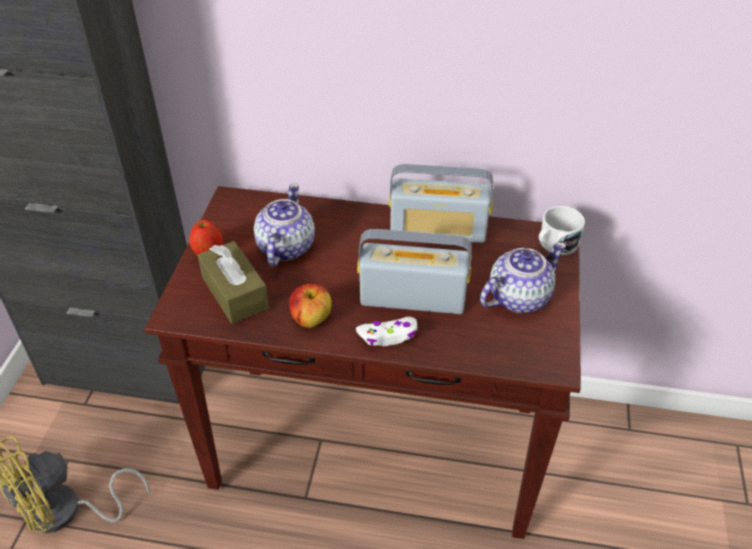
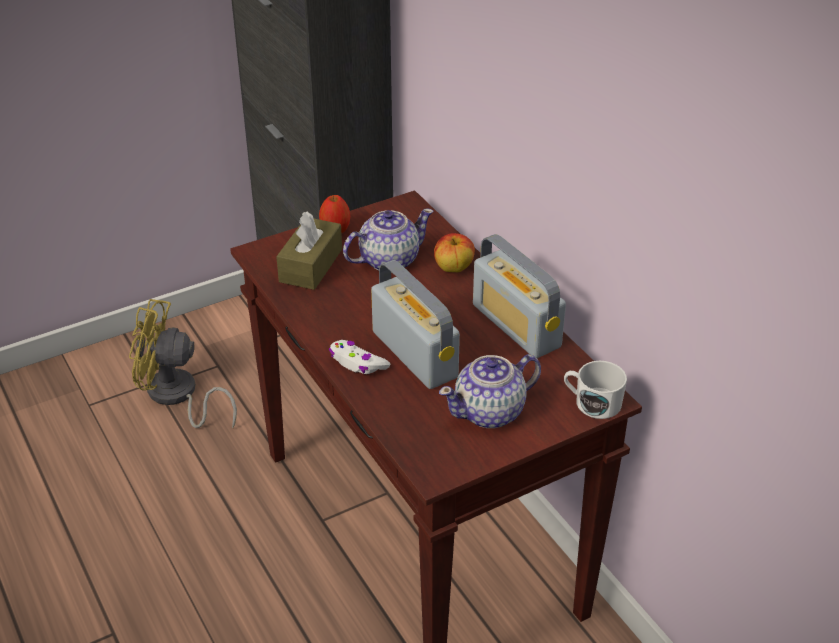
camera: 50 degrees right, 5 degrees down
apple [289,284,332,328] -> apple moved to [434,233,475,272]
teapot [480,242,566,313] -> teapot turned 135 degrees clockwise [439,354,541,428]

